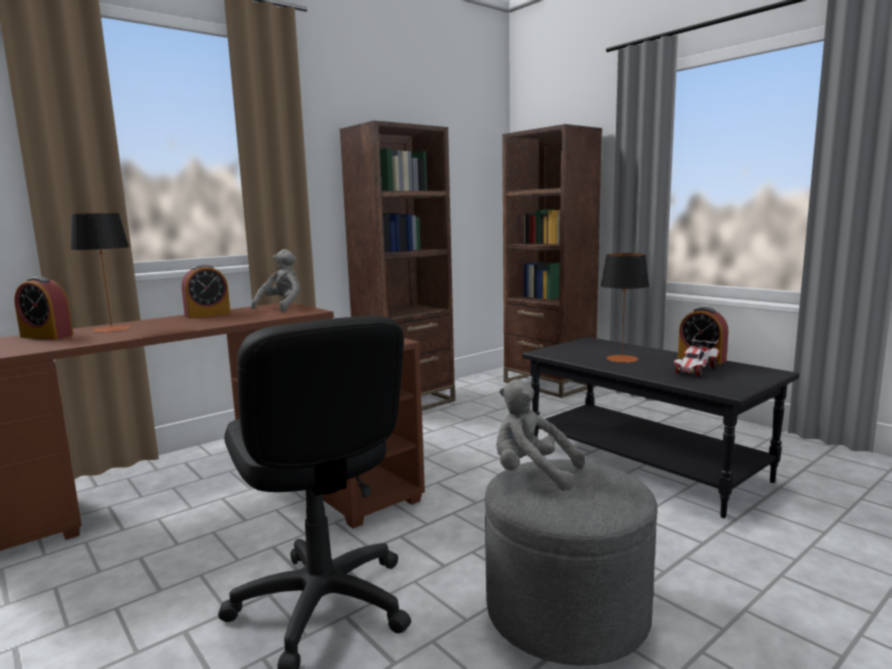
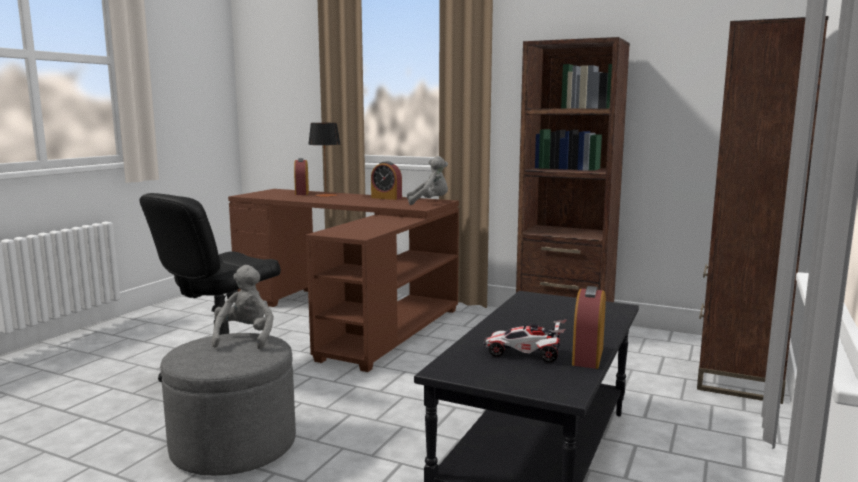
camera: 65 degrees right, 0 degrees up
table lamp [601,253,649,363] -> none

